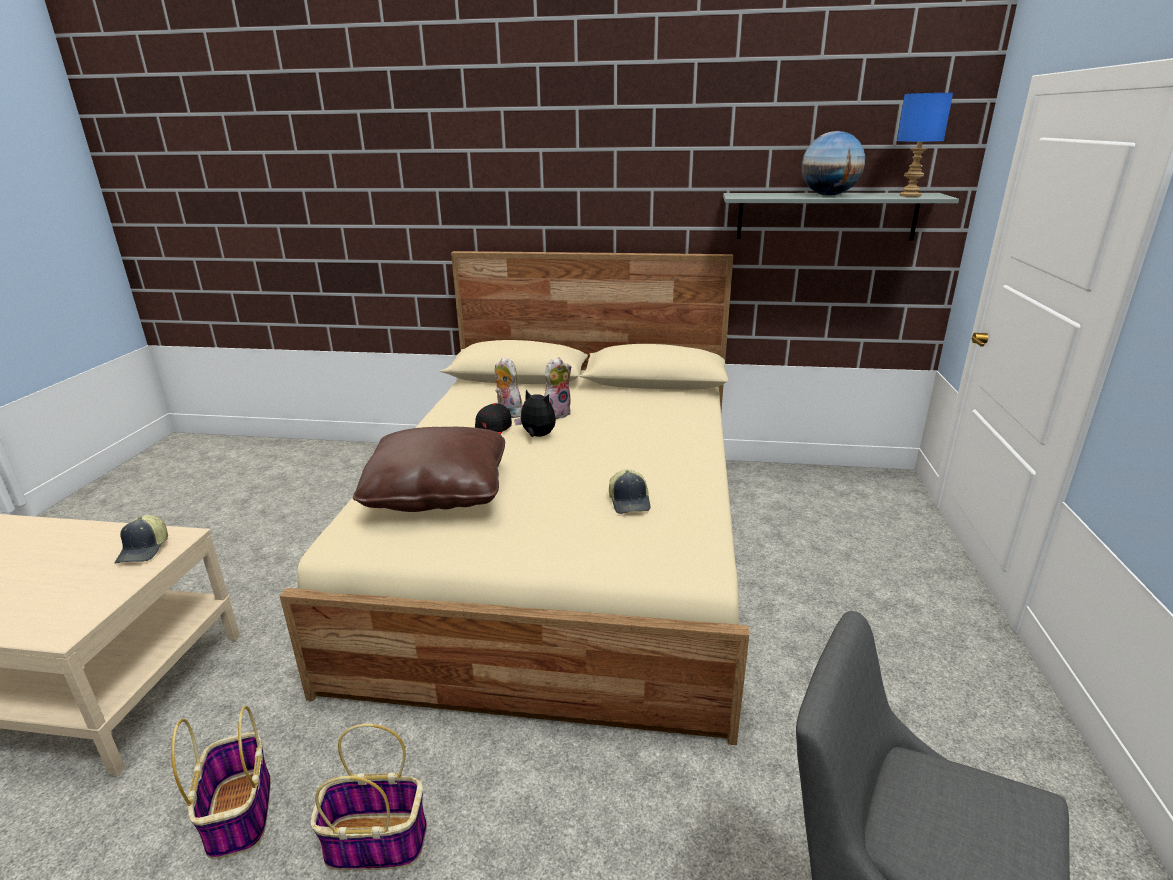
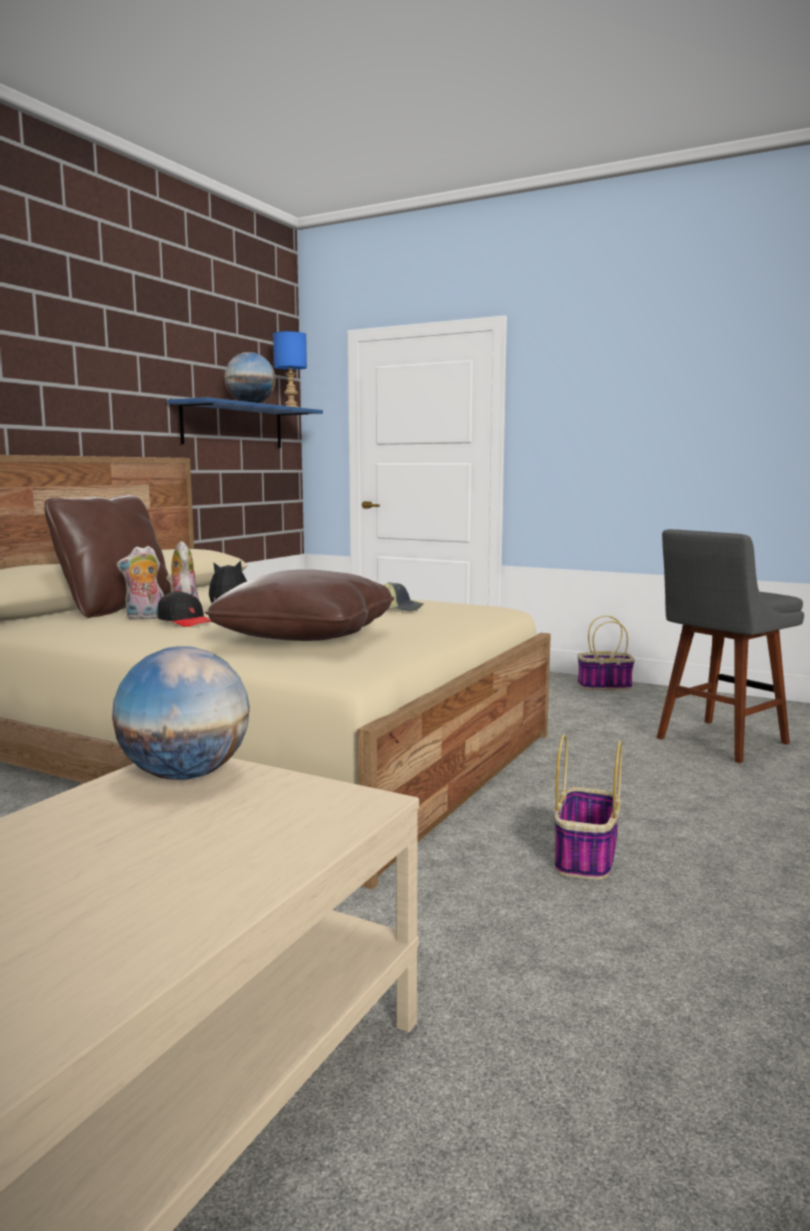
camera: 70 degrees left, 15 degrees down
cap [115,515,168,564] -> globe [112,646,250,780]
basket [171,706,271,859] -> basket moved to [577,615,635,690]
grey shelf [723,193,959,240] -> blue shelf [167,397,323,448]
none -> brown pillow [44,495,170,618]

